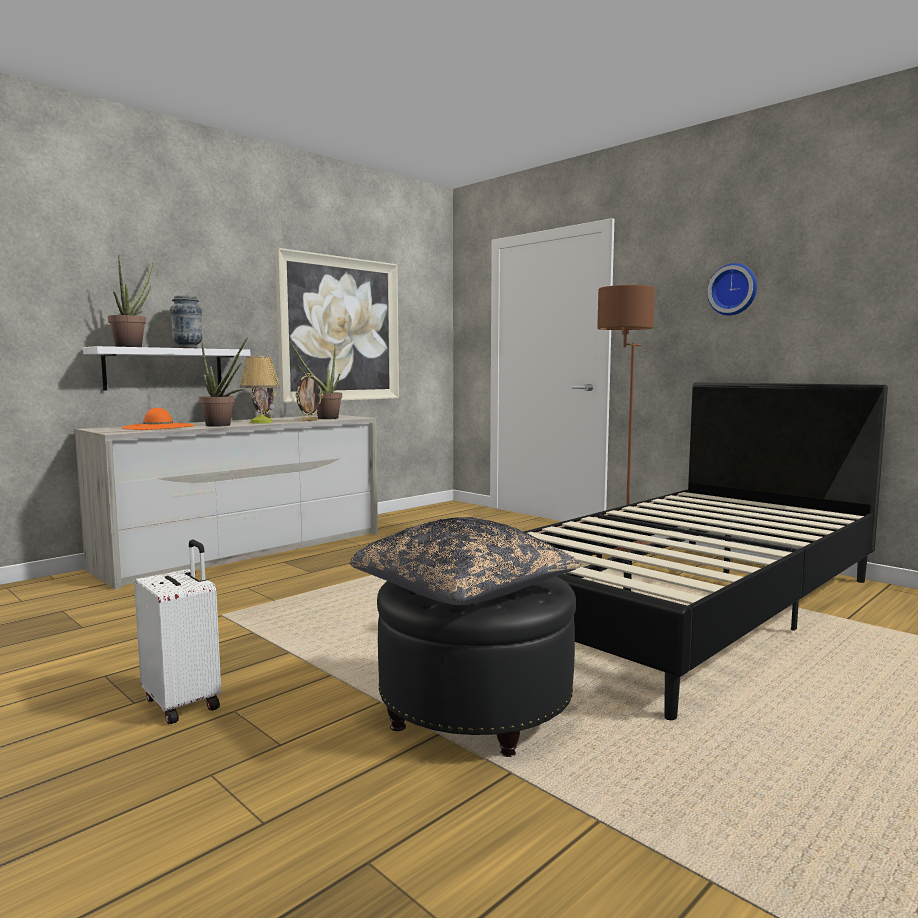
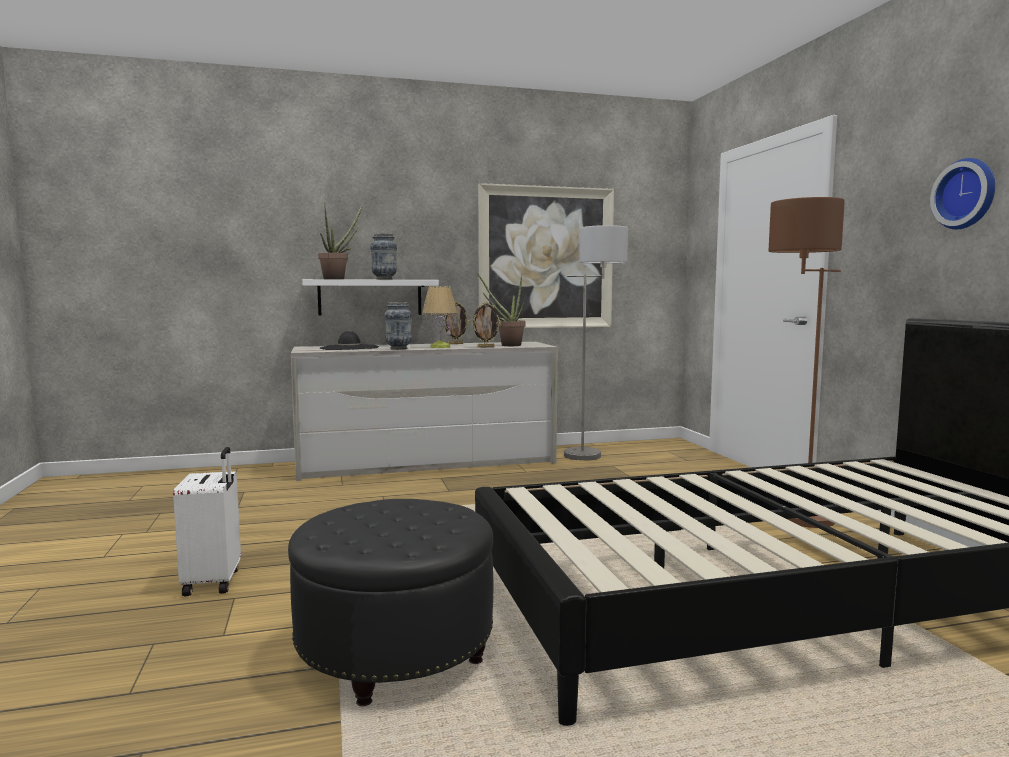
camera: 30 degrees right, 0 degrees up
orange hat [121,408,195,430] -> black hat [320,331,379,350]
potted plant [199,337,248,427] -> vase [384,302,412,350]
grey pillow [349,517,580,605] -> none
none -> grey floor lamp [564,225,628,461]

